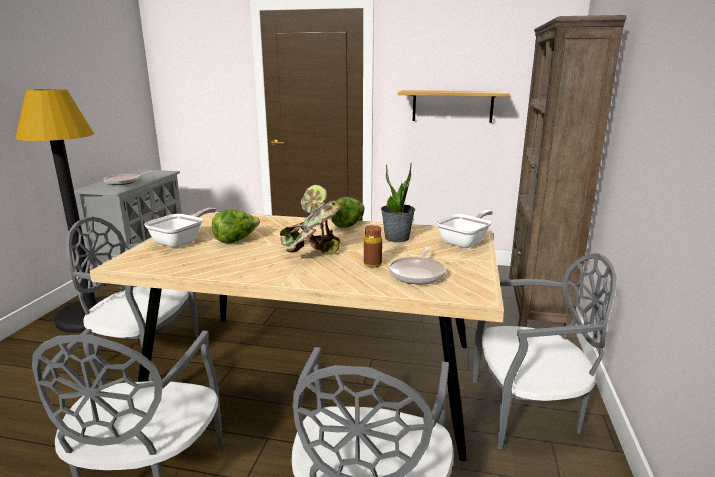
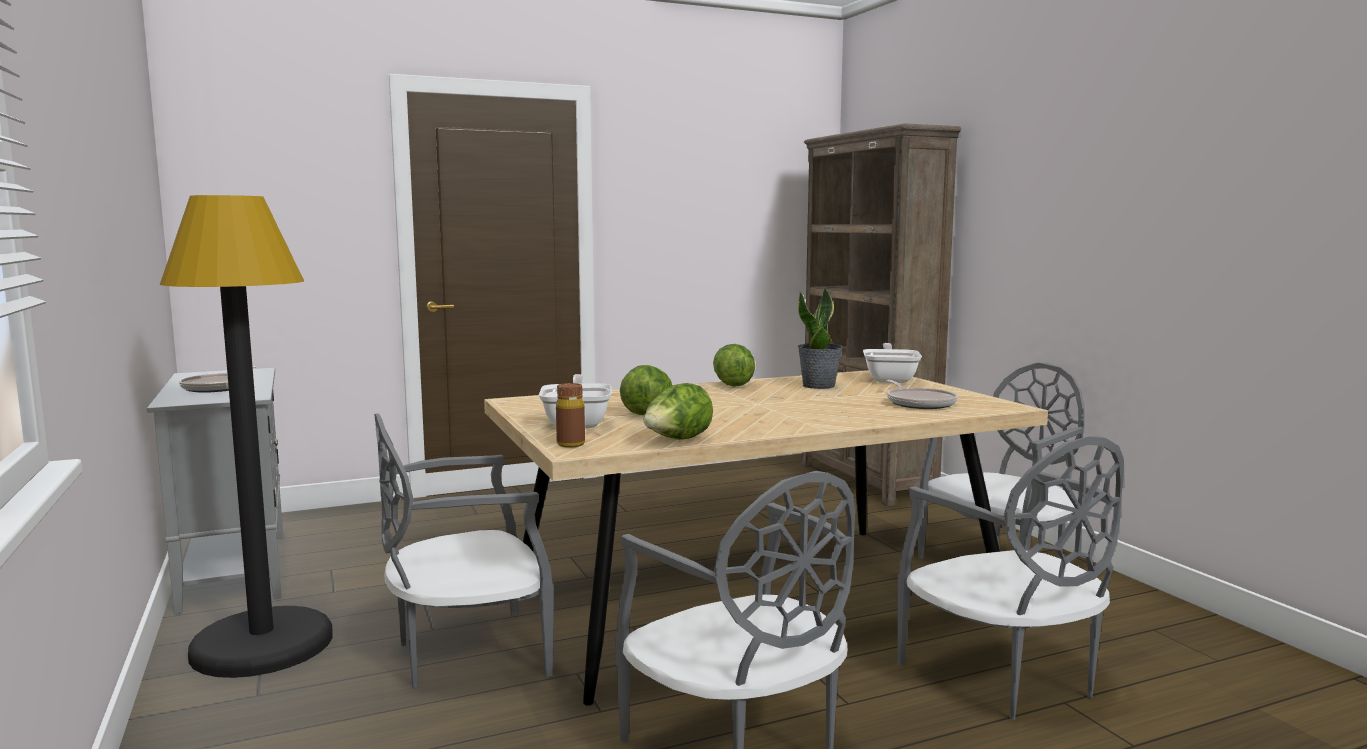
camera: 35 degrees left, 10 degrees down
potted plant [280,185,341,255] -> none
brown bottle [364,225,382,268] -> brown bottle moved to [556,383,585,448]
shelf [398,90,510,123] -> none
none -> lettuce [644,383,713,440]

